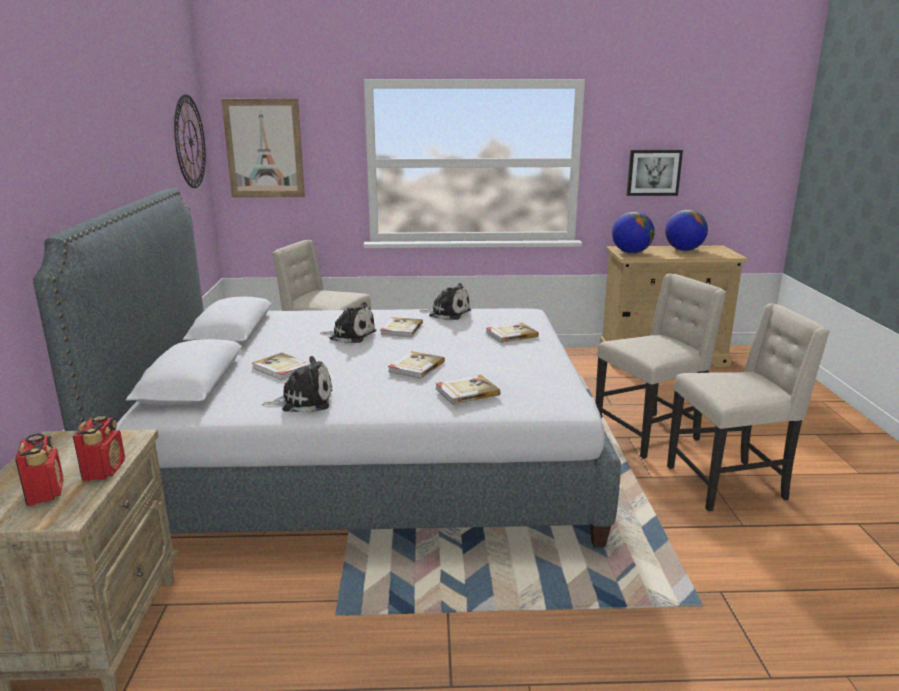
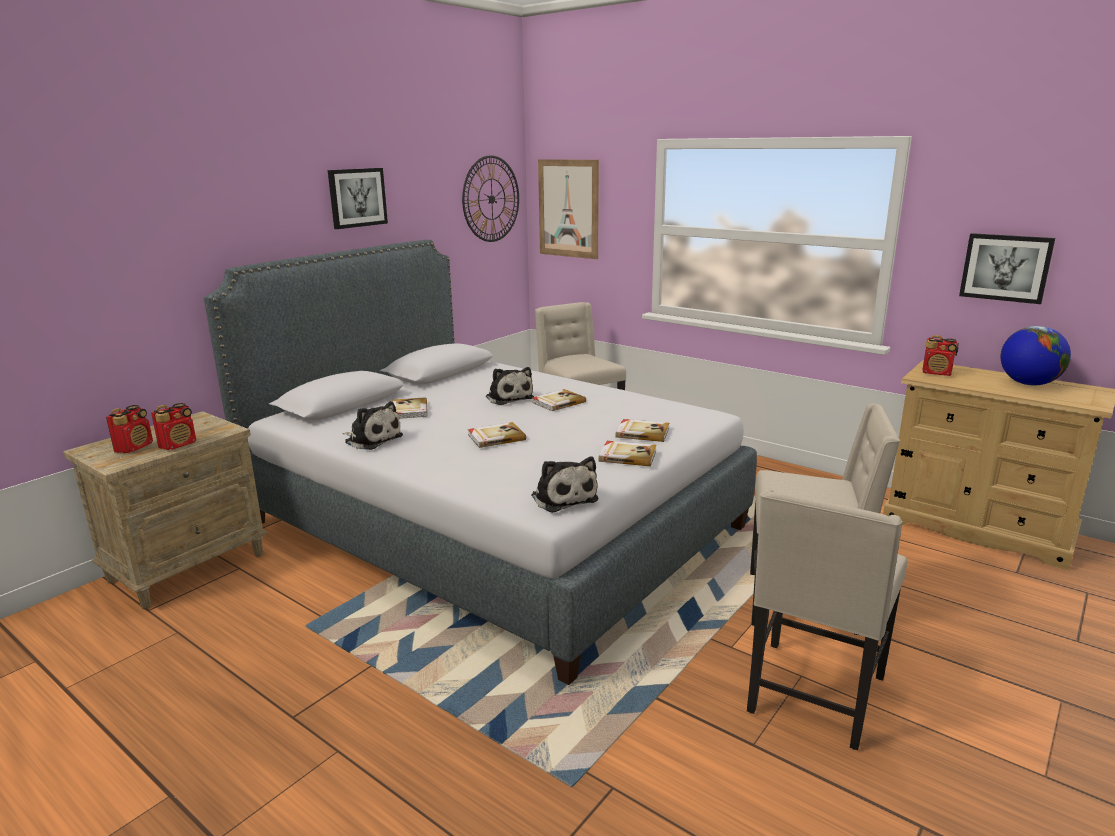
camera: 40 degrees right, 0 degrees up
plush toy [420,283,471,320] -> plush toy moved to [532,456,599,513]
book [435,375,500,405] -> book moved to [599,441,656,466]
globe [612,212,655,253] -> radio [922,335,959,376]
beige chair [667,303,830,511] -> beige chair turned 90 degrees clockwise [747,489,907,750]
none -> picture [328,168,388,229]

